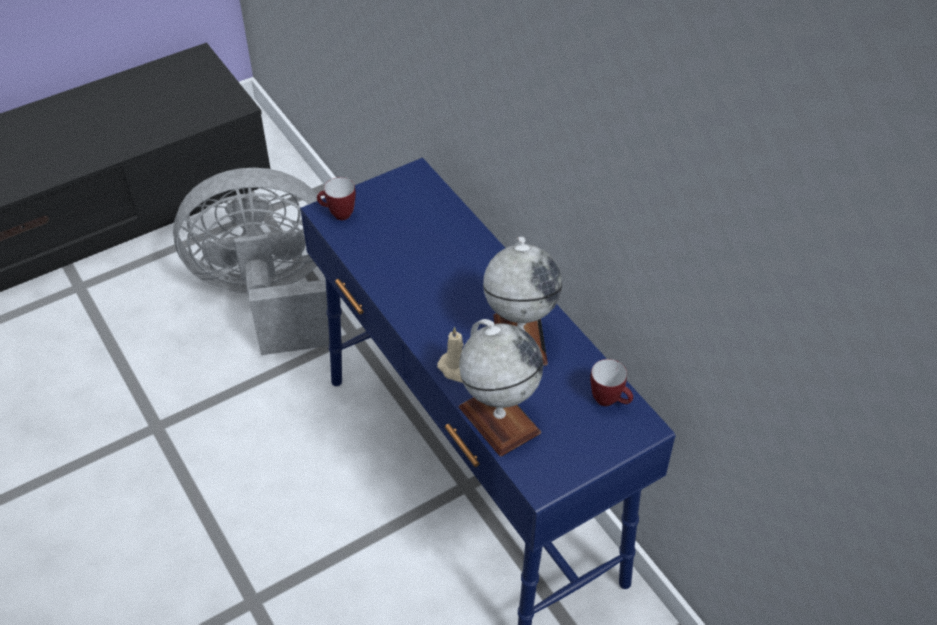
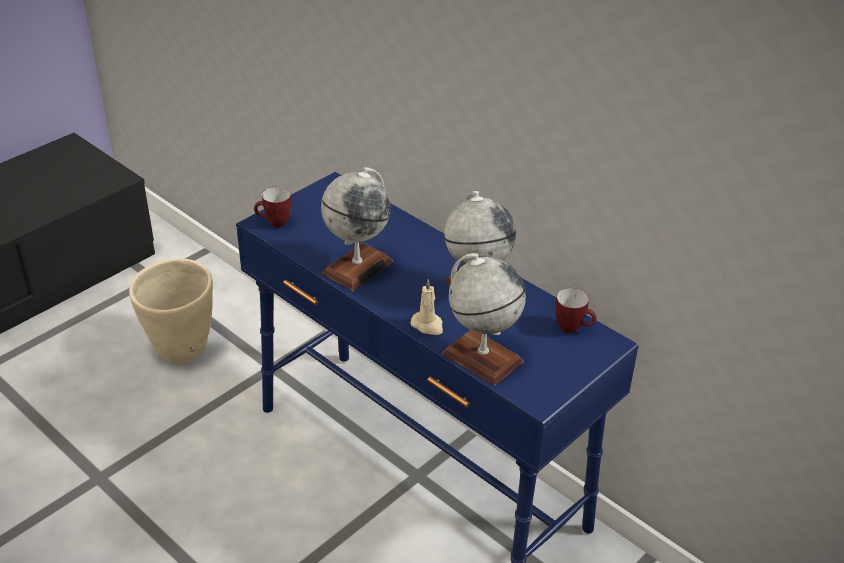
camera: 15 degrees left, 10 degrees down
grey fan [173,168,329,355] -> beige planter [129,258,213,363]
none -> globe [321,167,393,291]

